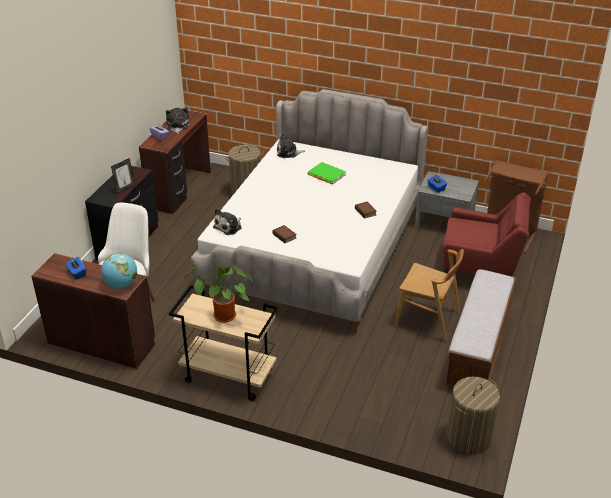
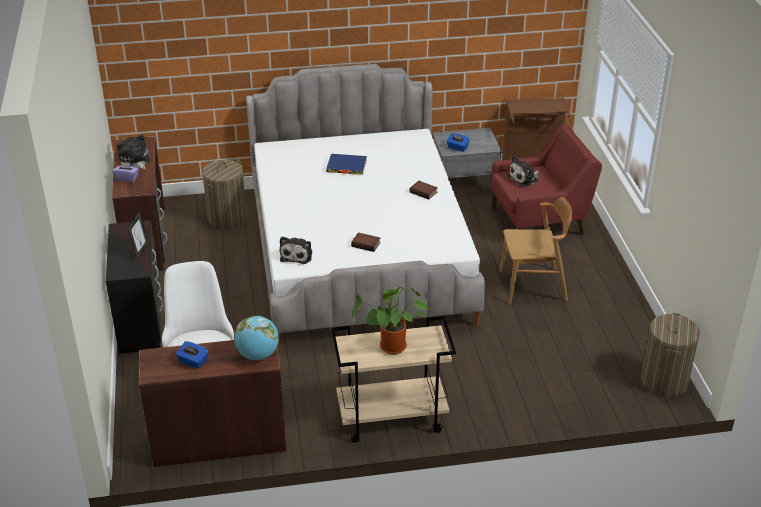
camera: 30 degrees left, 0 degrees up
plush toy [277,132,305,158] -> plush toy moved to [508,156,539,186]
green book [308,162,346,185] -> blue book [326,154,367,175]
bench [445,269,516,387] -> none

